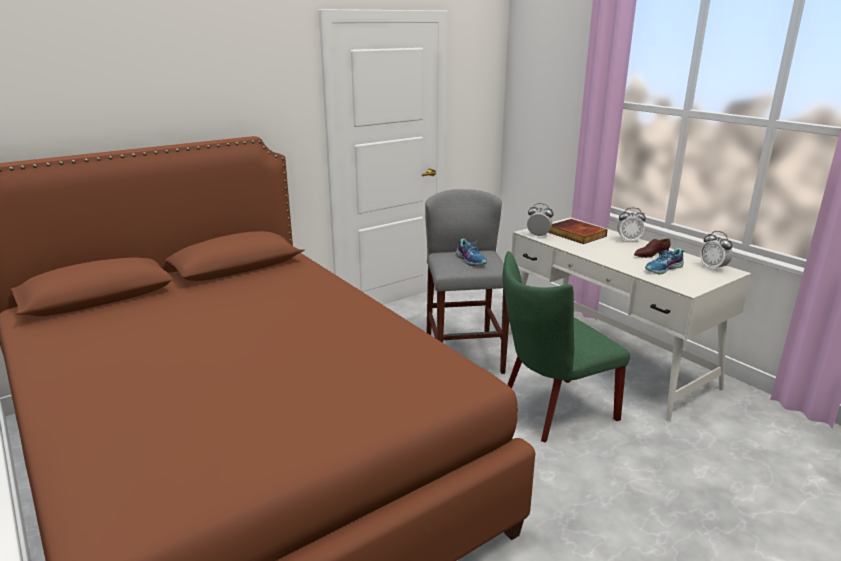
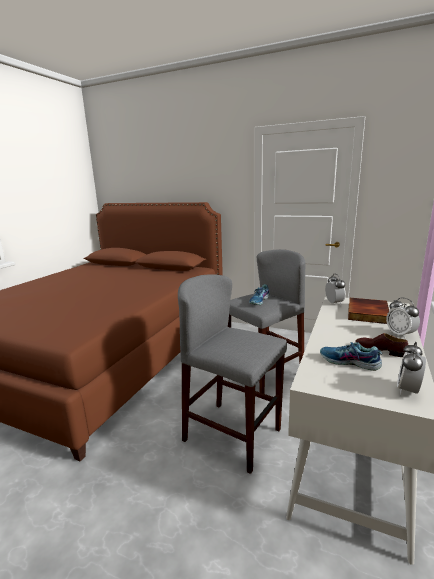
camera: 60 degrees right, 5 degrees down
green chair [503,251,630,442] -> grey stool [178,274,287,474]

